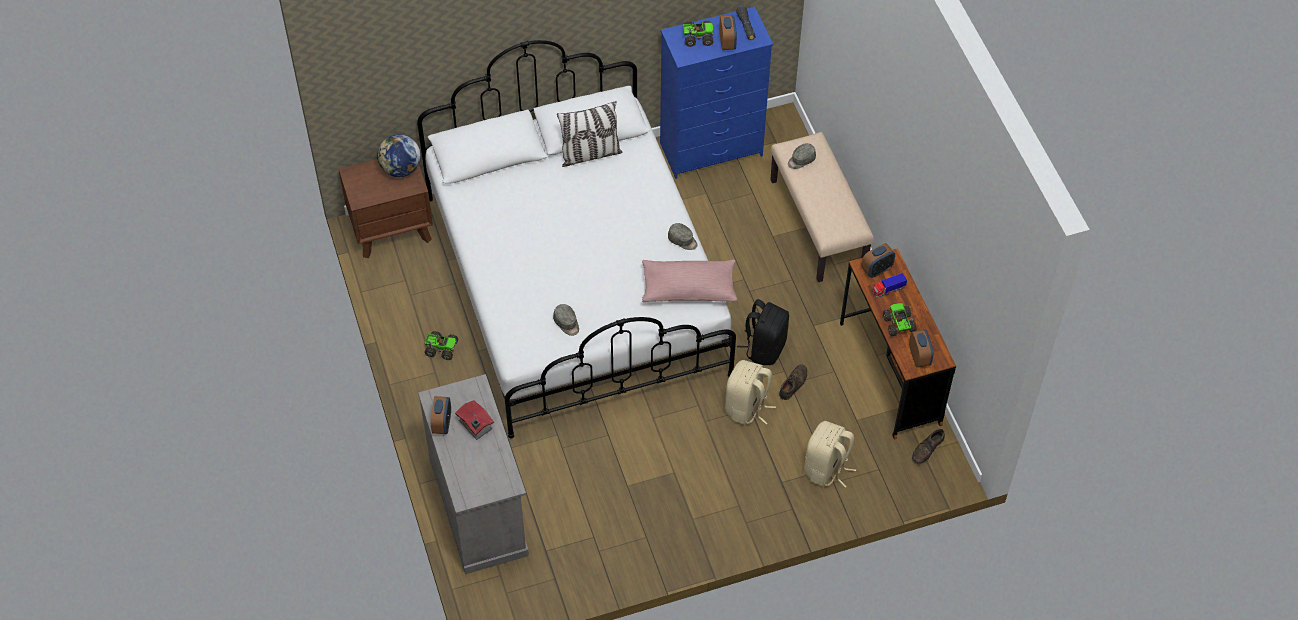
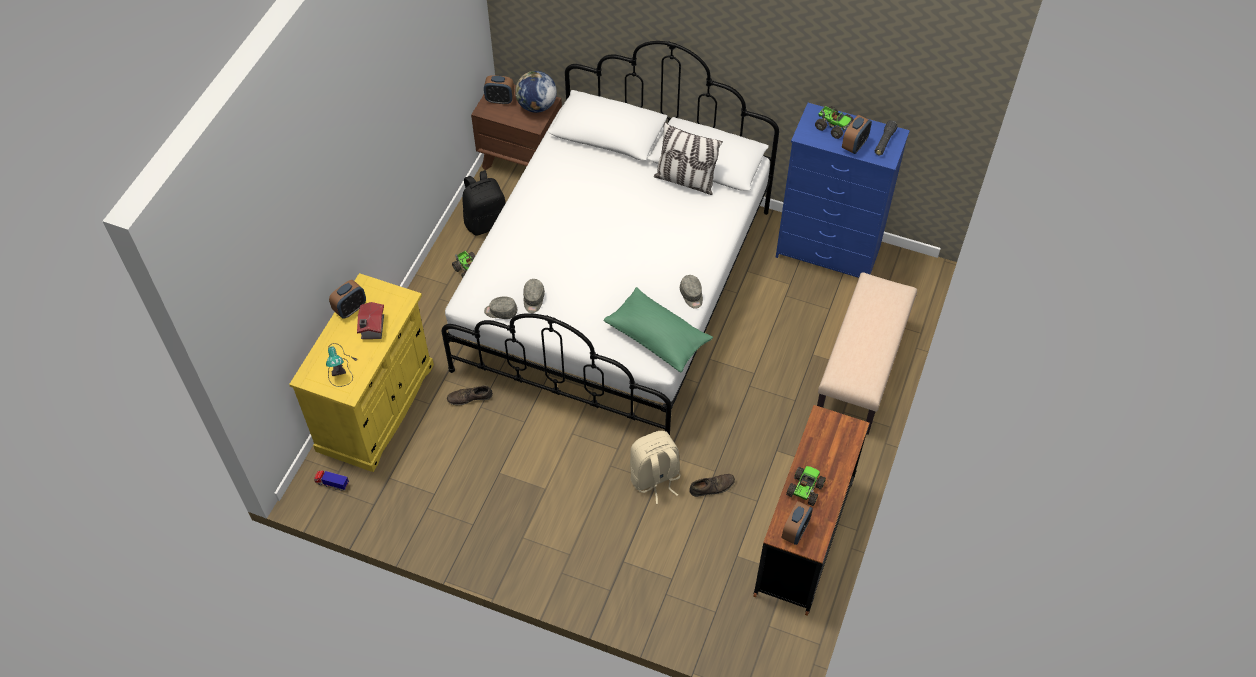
camera: 40 degrees right, 0 degrees up
grey cabinet [418,374,529,574] -> yellow cabinet [289,273,434,472]
pink pillow [642,260,737,302] -> green pillow [603,287,713,373]
black backpack [737,299,789,365] -> black backpack moved to [462,170,506,236]
grey cap [788,143,816,169] -> grey cap moved to [484,297,517,319]
beige backpack [804,421,856,488] -> none
alarm clock [861,243,895,278] -> alarm clock moved to [484,75,514,105]
toy truck [873,273,907,297] -> toy truck moved to [314,470,349,491]
brown shoe [912,429,945,464] -> brown shoe moved to [447,386,493,405]
none -> table lamp [326,343,357,387]

